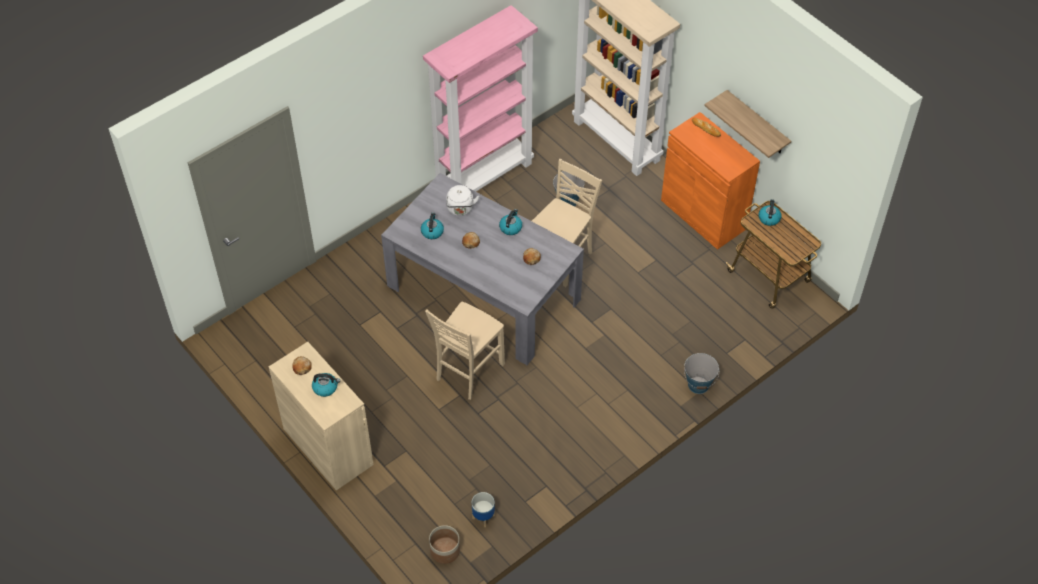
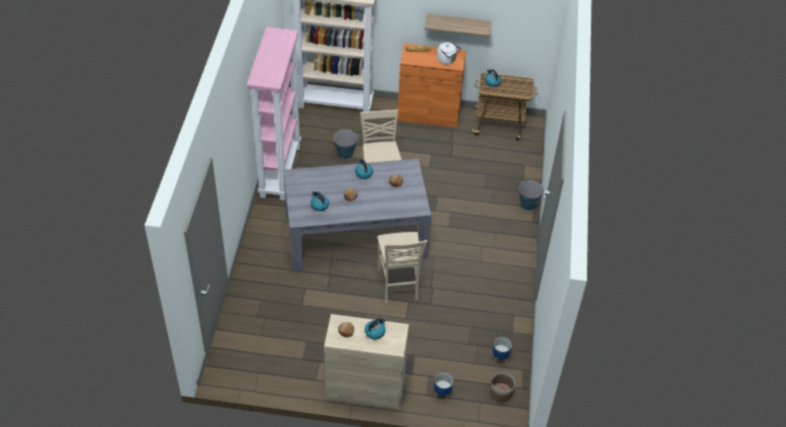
camera: 45 degrees left, 5 degrees down
white kettle [446,185,479,216] -> white kettle moved to [437,42,461,64]
none -> planter [434,373,453,400]

